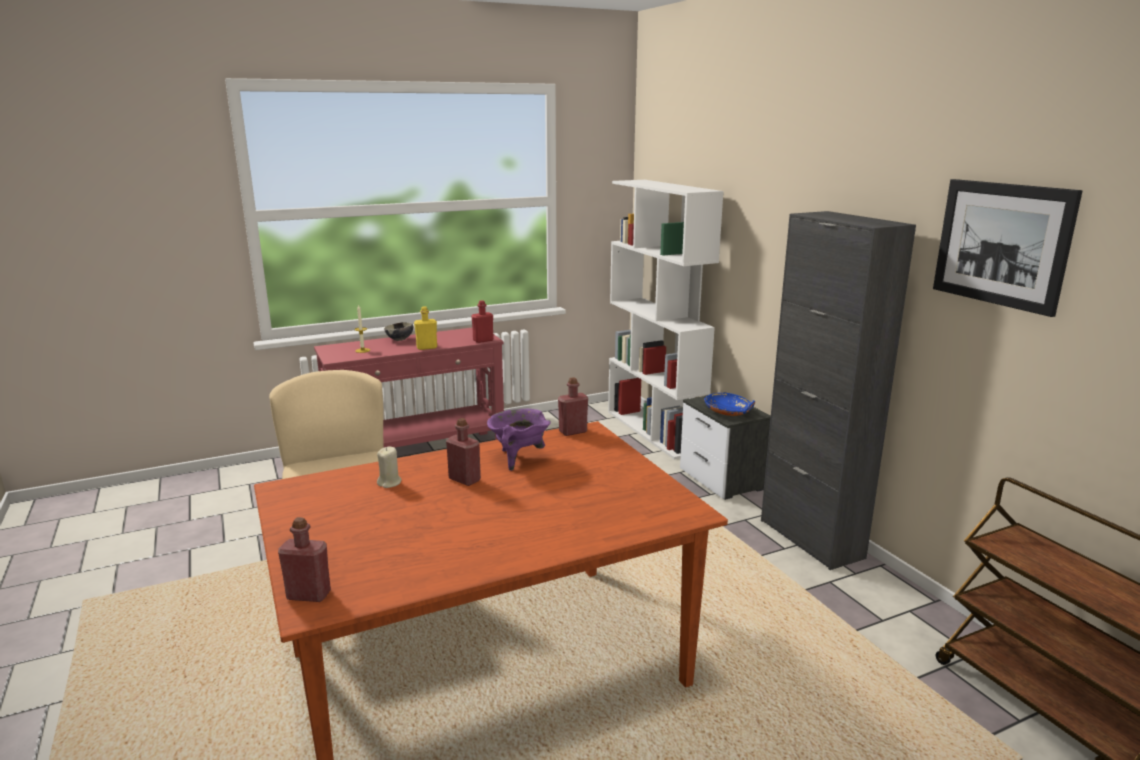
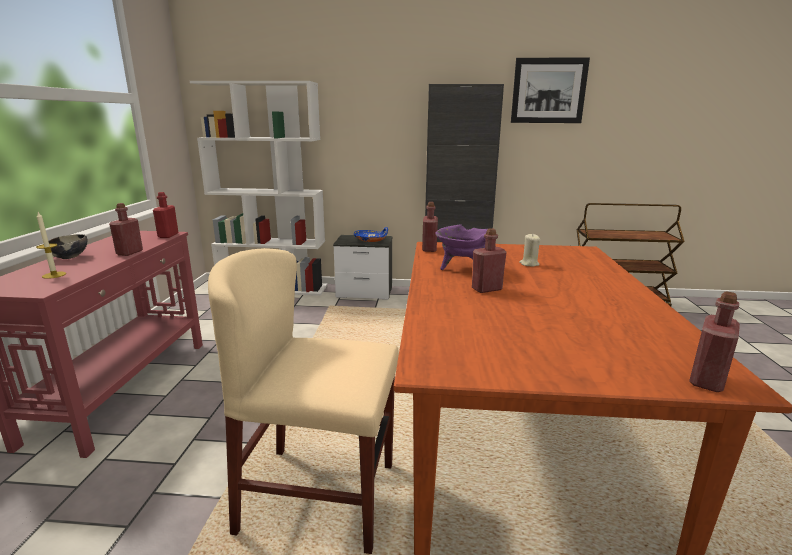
camera: 60 degrees left, 0 degrees up
beige candle [377,446,401,488] -> beige candle moved to [519,234,540,267]
yellow bottle [414,306,437,350] -> red bottle [109,203,143,256]

